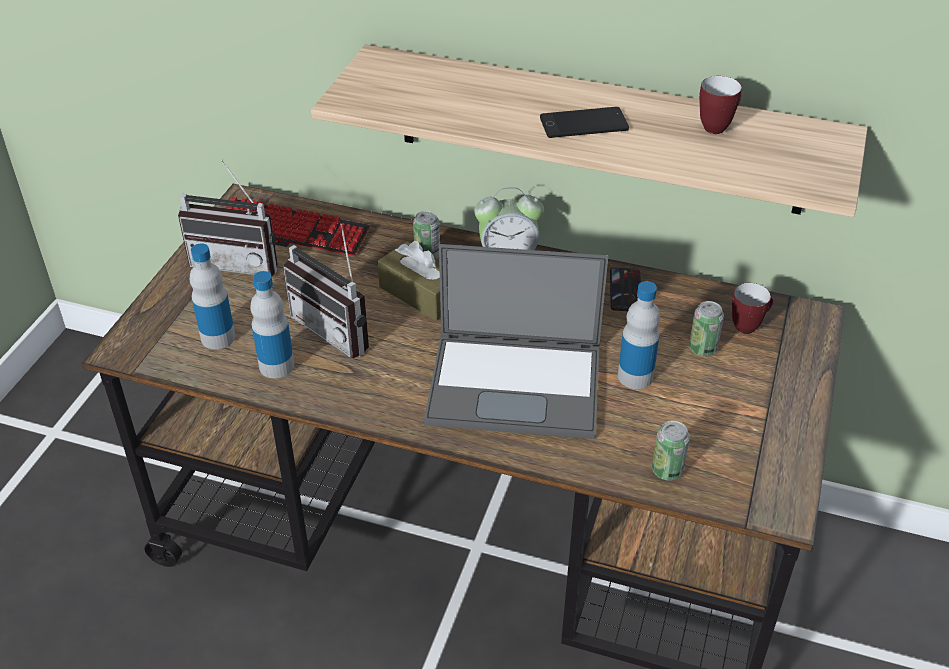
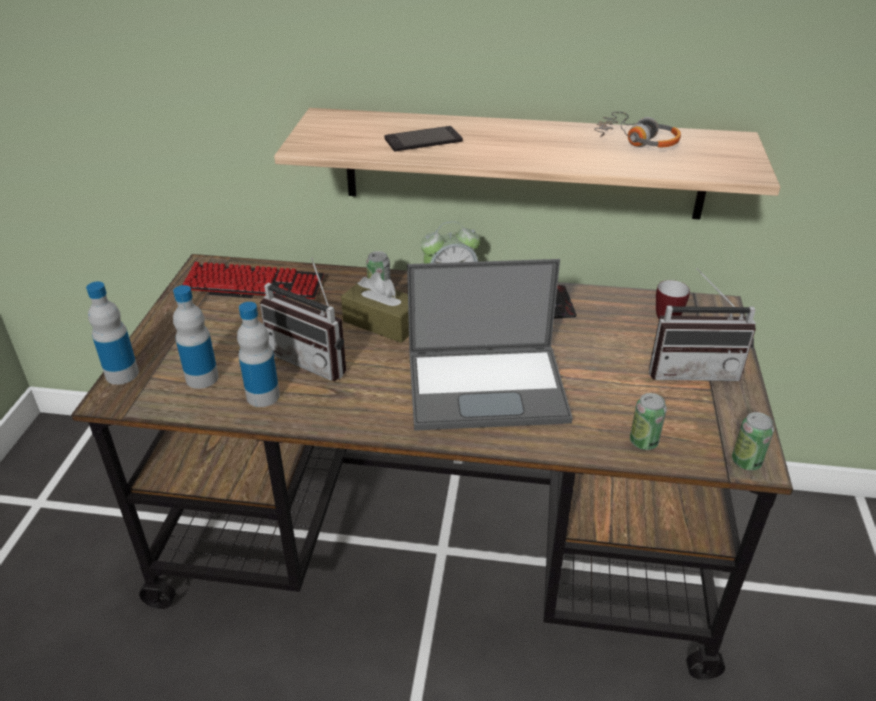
camera: 10 degrees left, 5 degrees down
radio [178,160,278,276] -> radio moved to [649,268,756,381]
phone [540,107,629,138] -> phone moved to [384,126,463,151]
bottle [618,281,660,389] -> bottle moved to [86,282,139,385]
can [689,301,724,356] -> can moved to [732,412,774,470]
mug [699,76,742,134] -> headphones [594,112,681,148]

